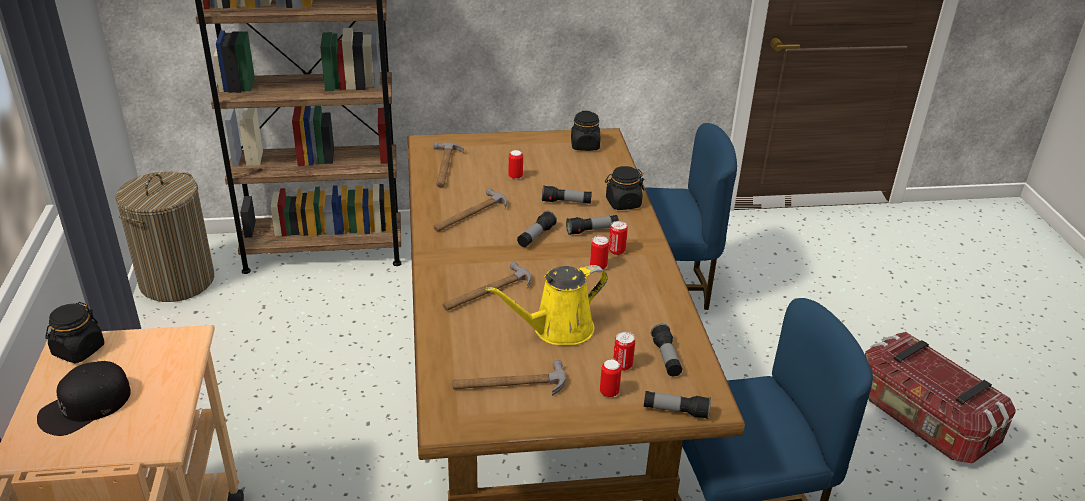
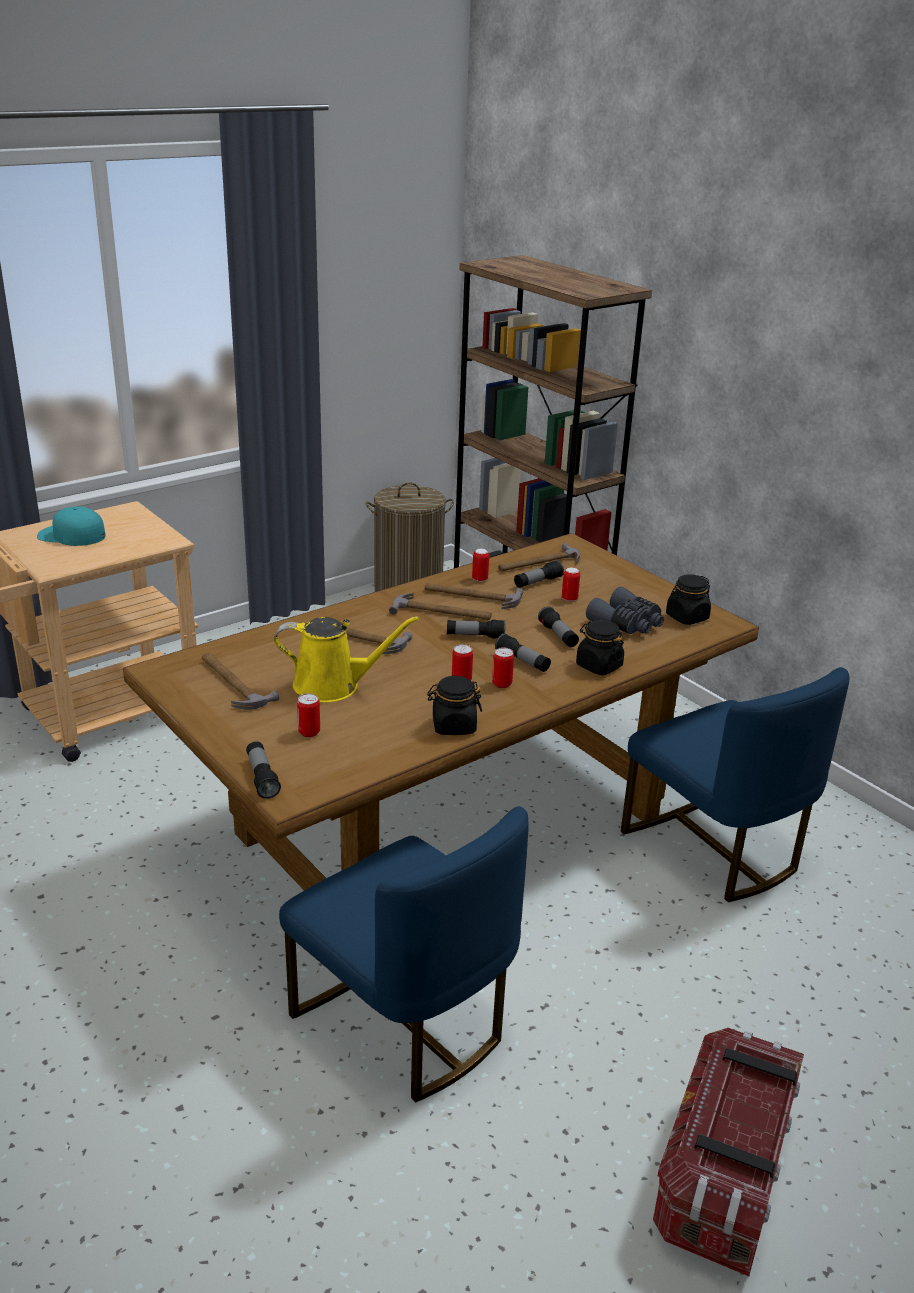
camera: 60 degrees right, 5 degrees down
black cap [37,361,131,436] -> turquoise cap [37,506,106,546]
black jar [45,302,104,363] -> black jar moved to [427,676,482,735]
yellow watering can [486,265,608,345] -> yellow watering can turned 150 degrees clockwise [274,616,419,703]
can [600,359,621,397] -> can moved to [472,549,489,582]
flashlight [651,324,682,376] -> flashlight moved to [514,560,564,588]
none -> hammer [389,593,492,620]
none -> grey binoculars [586,587,664,634]

